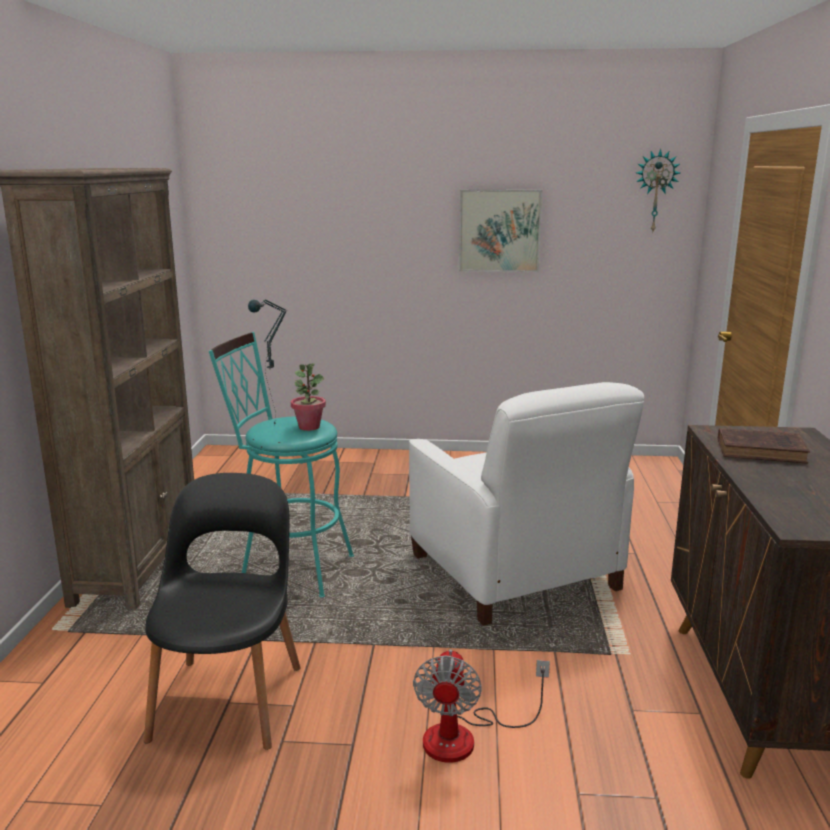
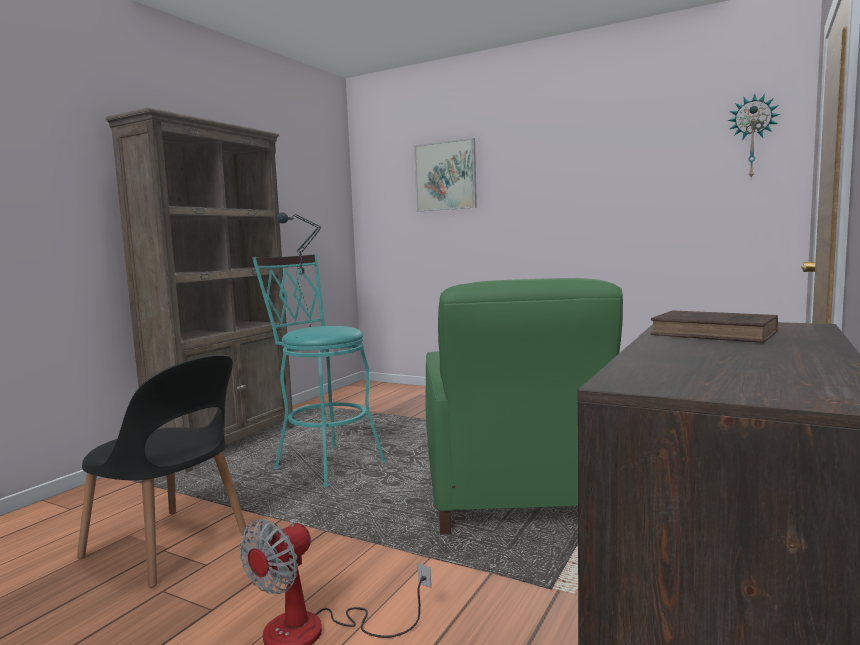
camera: 25 degrees right, 10 degrees down
black chair [144,473,301,750] -> black chair turned 90 degrees clockwise [77,355,246,587]
potted plant [291,363,326,431] -> none
white armchair [409,382,644,626] -> green armchair [425,278,623,534]
picture [459,189,542,272] -> picture moved to [414,138,477,211]

